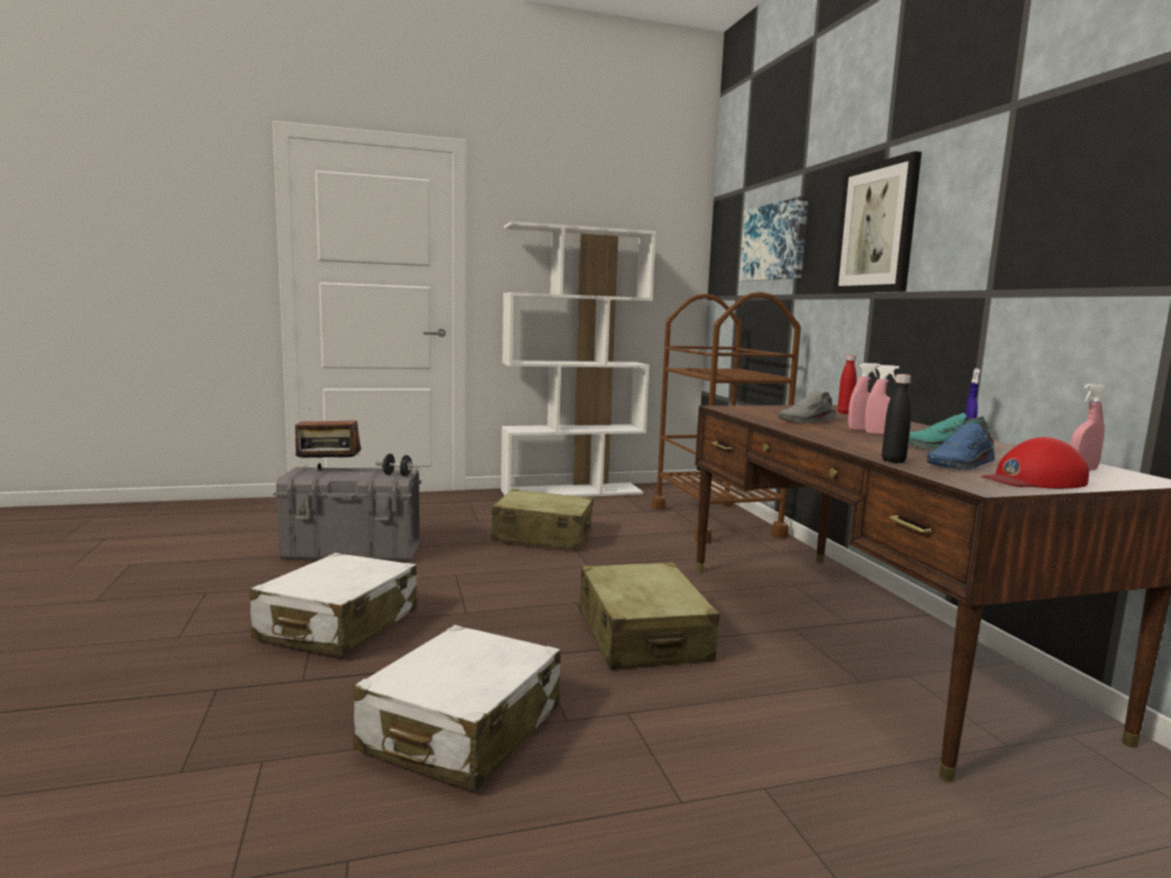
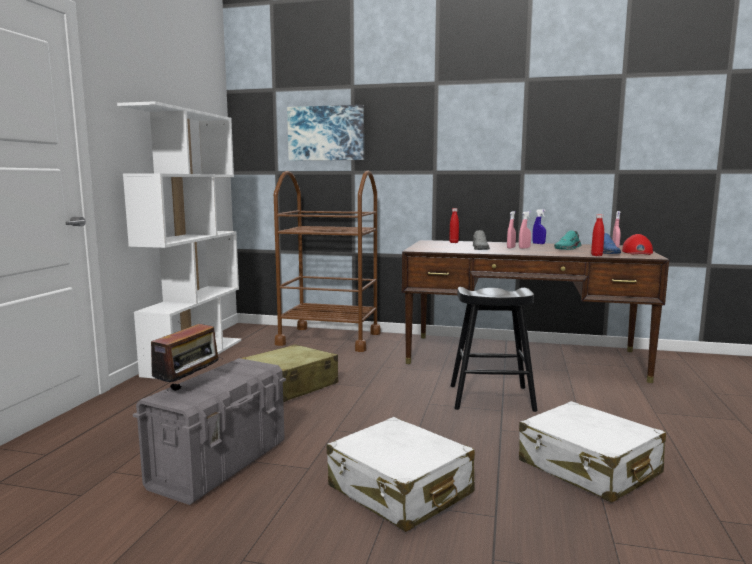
camera: 60 degrees left, 0 degrees up
black dumbbell [375,454,420,477] -> none
beige suitcase [579,562,720,669] -> black stool [451,287,537,412]
picture [833,151,922,293] -> none
black bottle [882,374,912,463] -> red bottle [591,214,604,256]

